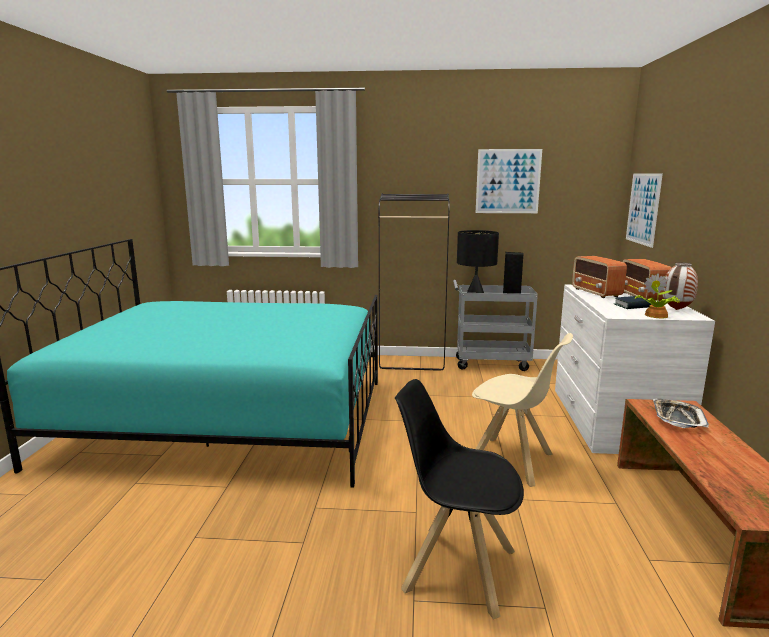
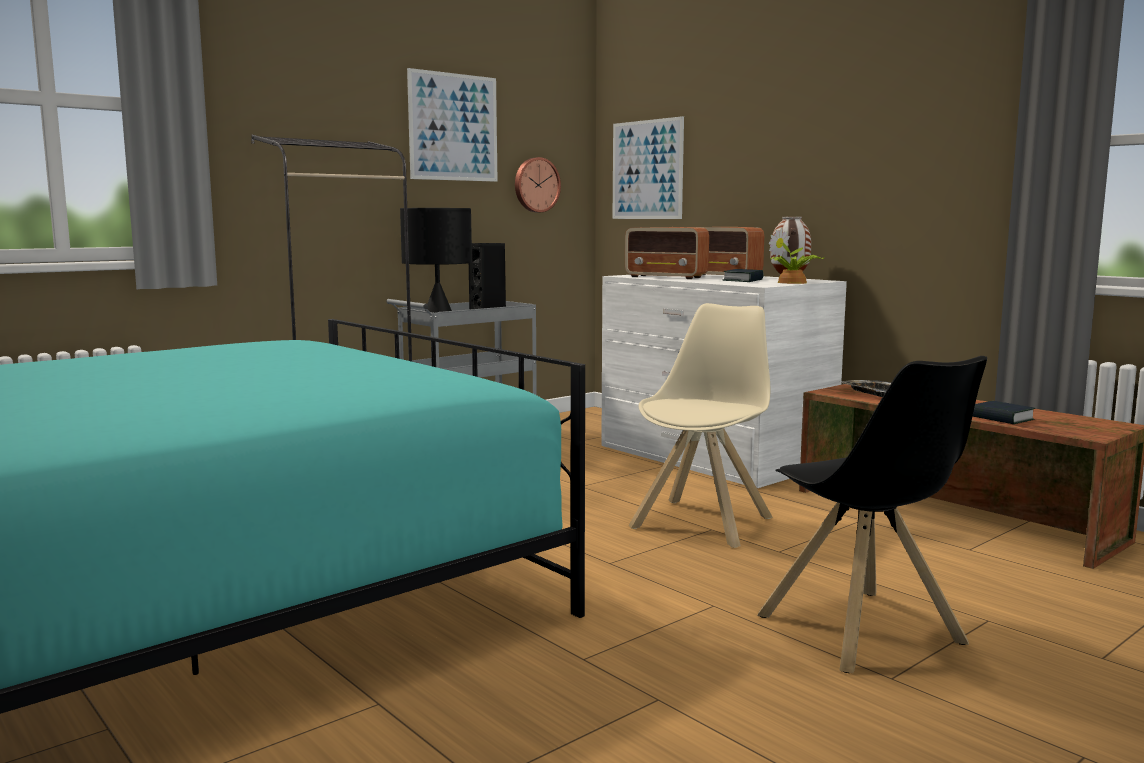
camera: 45 degrees left, 5 degrees down
black chair [395,379,524,619] -> black chair turned 90 degrees counterclockwise [757,356,987,673]
beige chair [472,333,573,487] -> beige chair turned 45 degrees counterclockwise [628,303,773,548]
none -> wall clock [515,157,561,212]
none -> book [972,401,1035,424]

